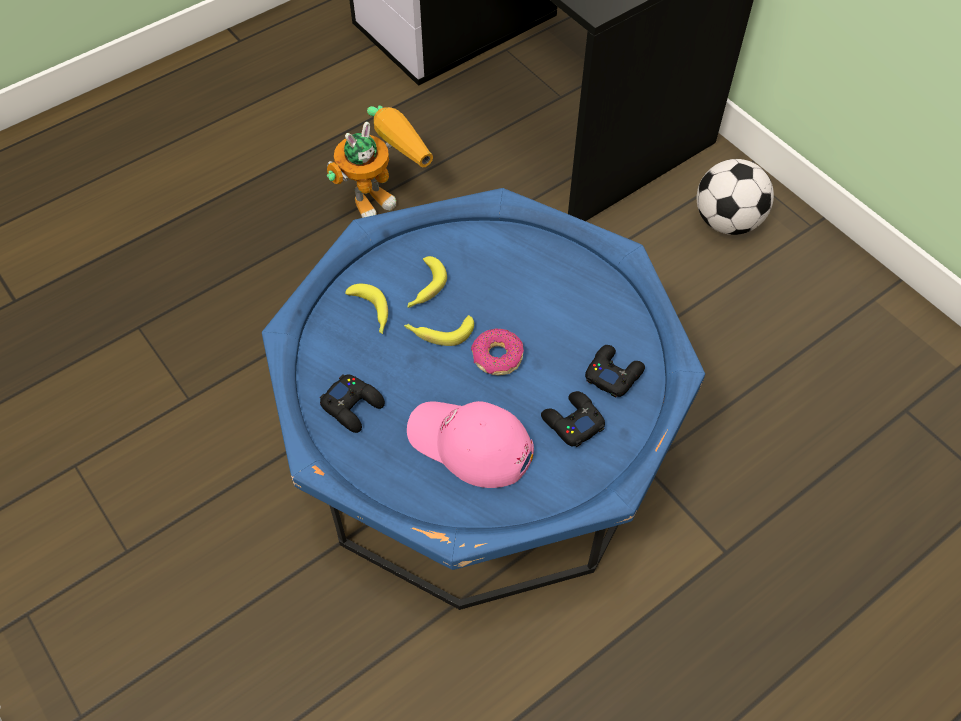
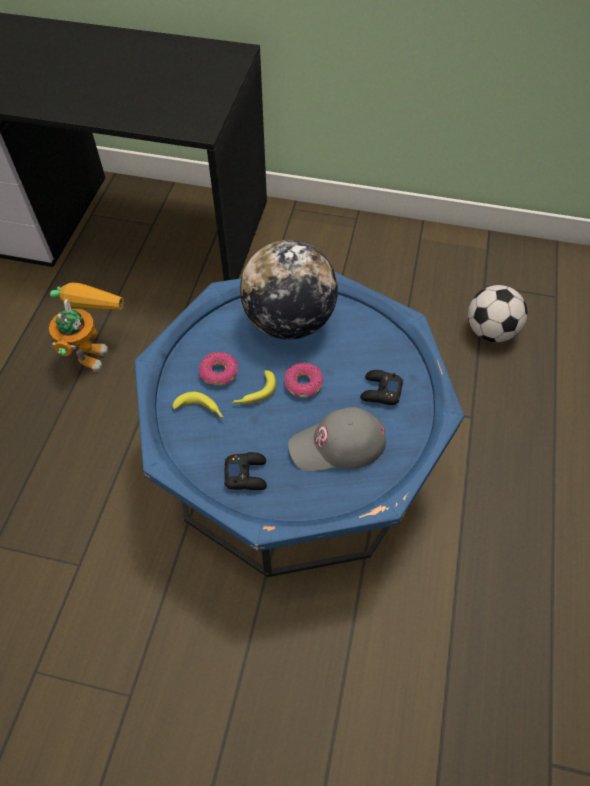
camera: 40 degrees left, 0 degrees up
pink cap [407,401,534,488] -> grey cap [288,407,386,472]
banana [408,256,447,308] -> donut [199,352,238,386]
black game controller [585,345,645,398] -> none
football [697,159,774,235] -> football moved to [468,285,527,342]
none -> globe [240,240,338,340]

